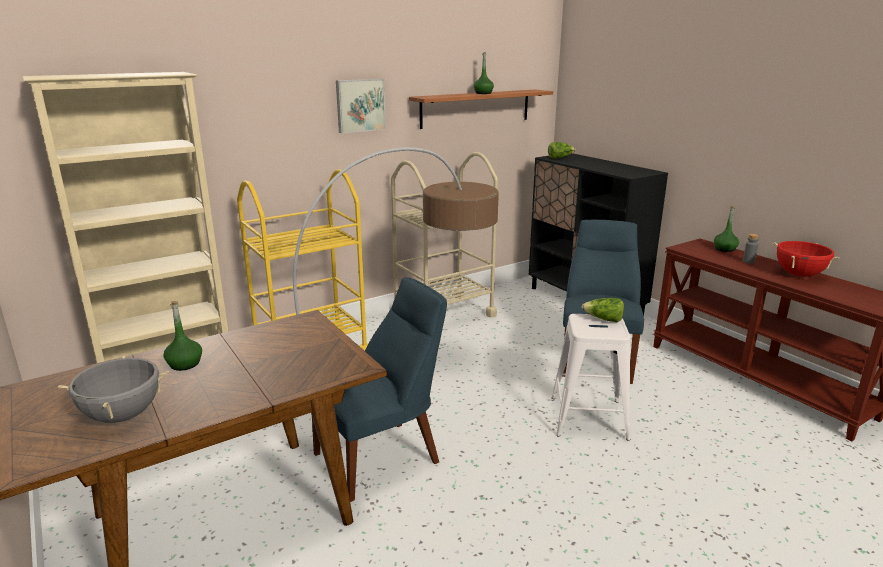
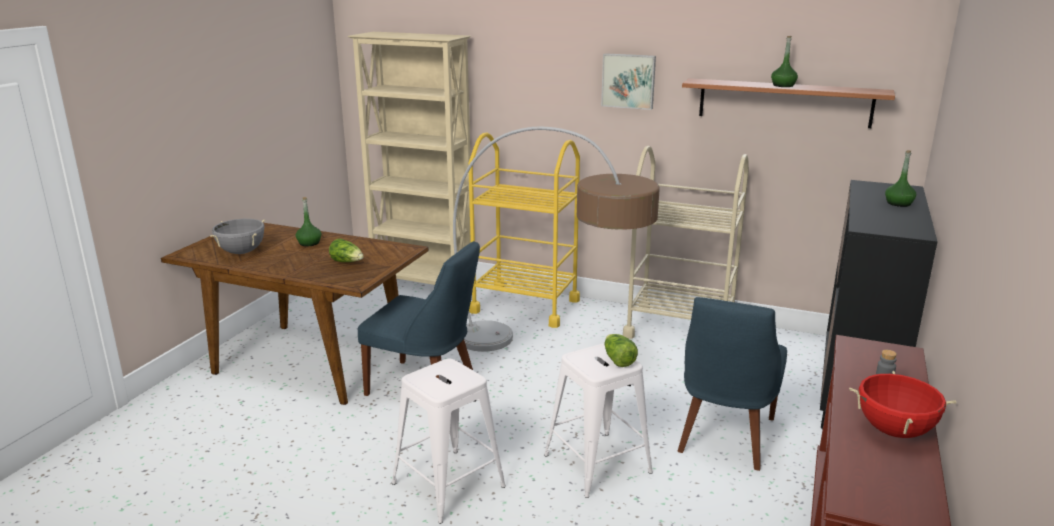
camera: 55 degrees right, 0 degrees up
lettuce [548,142,575,159] -> lettuce moved to [329,238,364,262]
blue chair [562,220,644,384] -> blue chair turned 135 degrees clockwise [677,297,787,471]
green bottle [714,206,739,252] -> green bottle moved to [885,150,916,207]
none -> white stool [392,359,506,524]

